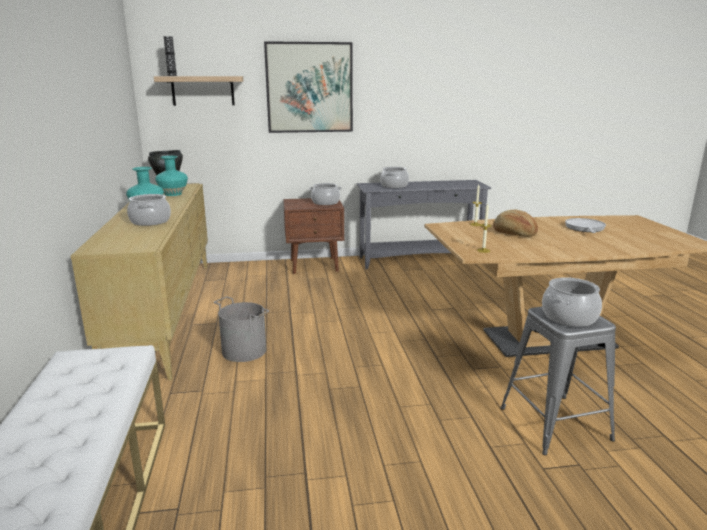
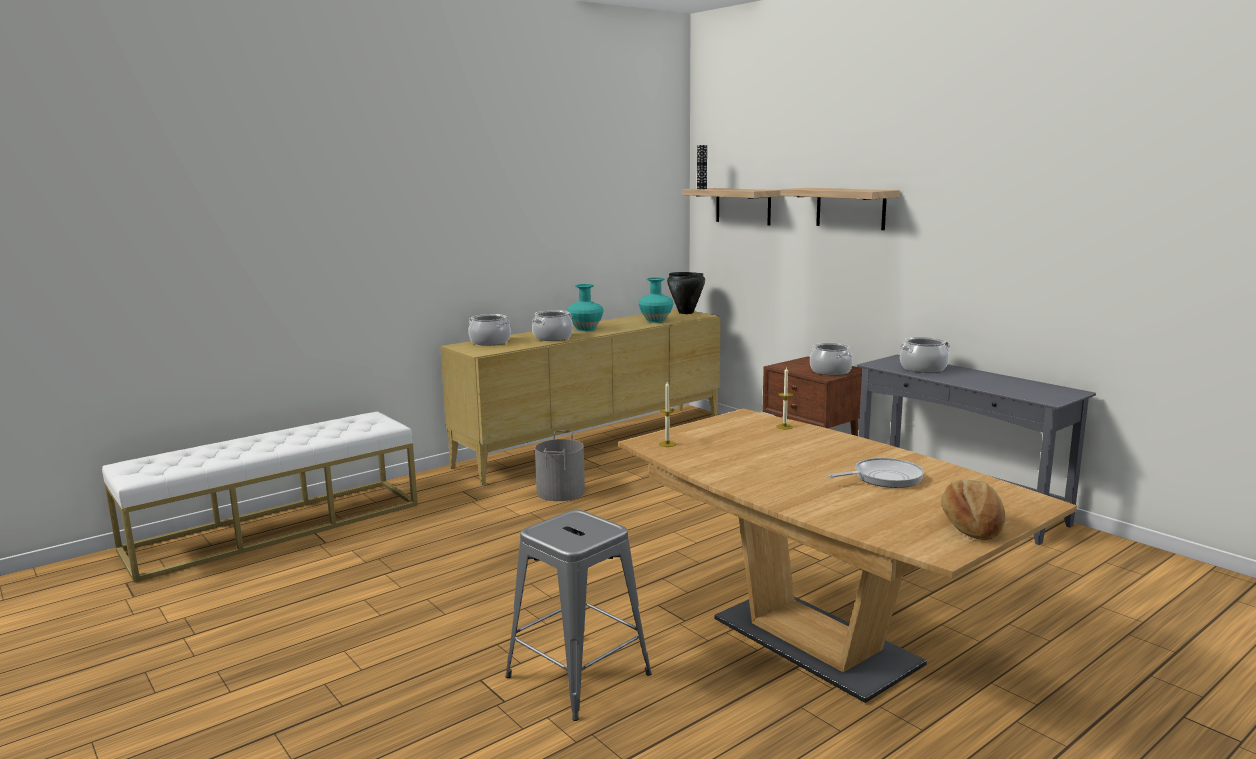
camera: 60 degrees right, 5 degrees down
picture [264,41,353,133] -> shelf [781,188,900,230]
bread [493,210,538,237] -> bread moved to [941,480,1005,540]
cooking pot [542,277,602,326] -> cooking pot moved to [468,314,511,346]

